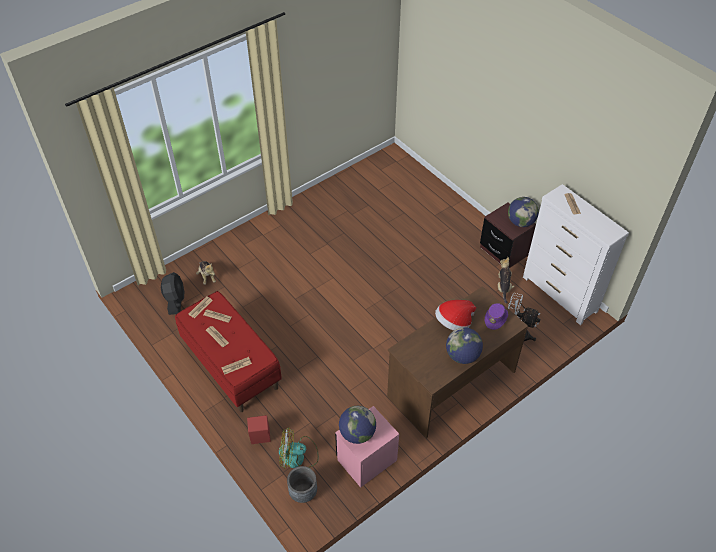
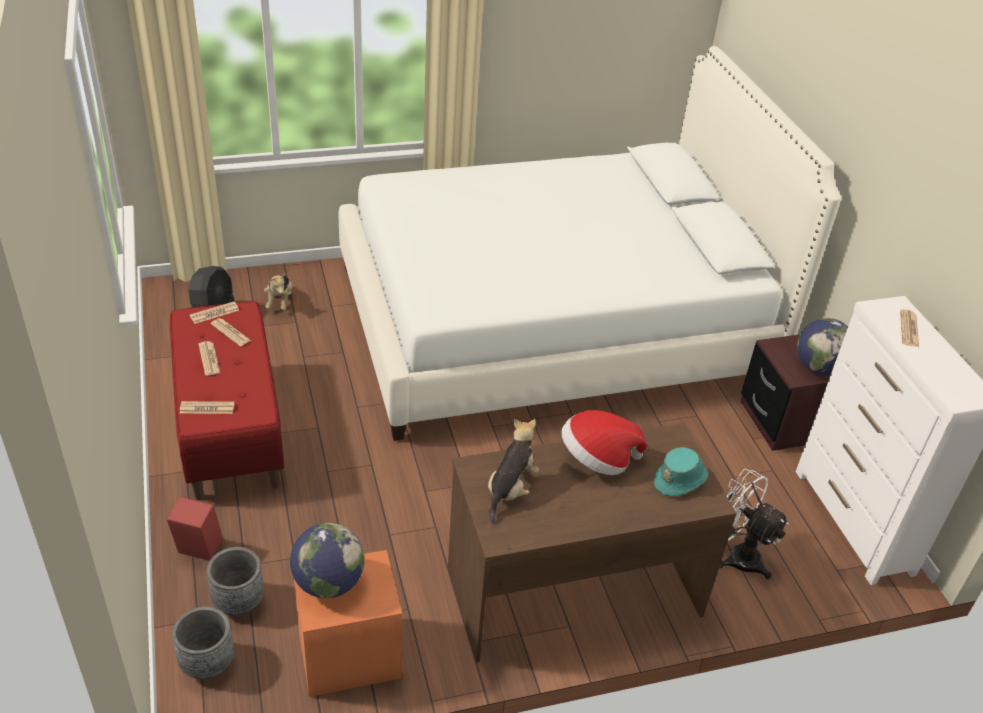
camera: 20 degrees right, 10 degrees down
fan [279,427,319,469] -> grey planter [206,547,264,616]
pink nightstand [335,406,399,488] -> orange nightstand [294,550,402,697]
globe [446,327,483,364] -> none
purple hat [485,303,508,330] -> turquoise hat [654,447,708,496]
plush toy [498,257,515,304] -> plush toy moved to [488,418,539,524]
none -> white bed [339,46,841,441]

